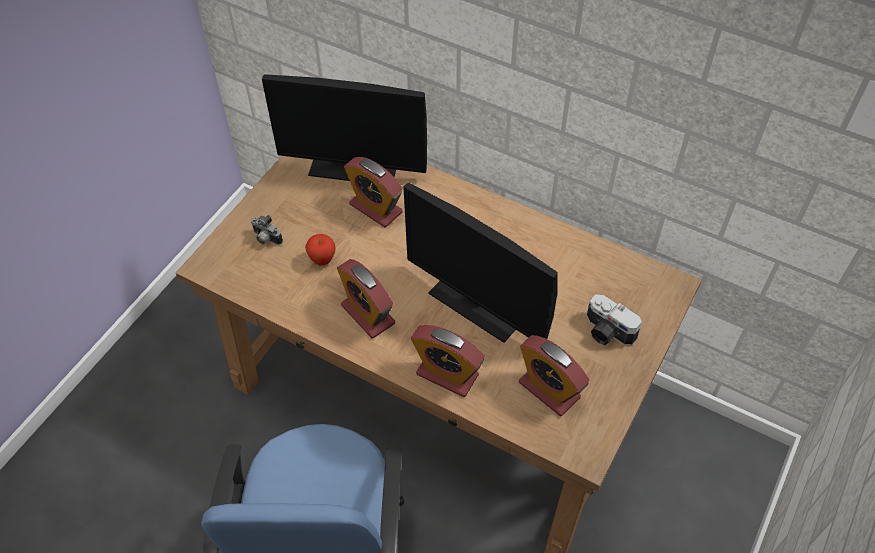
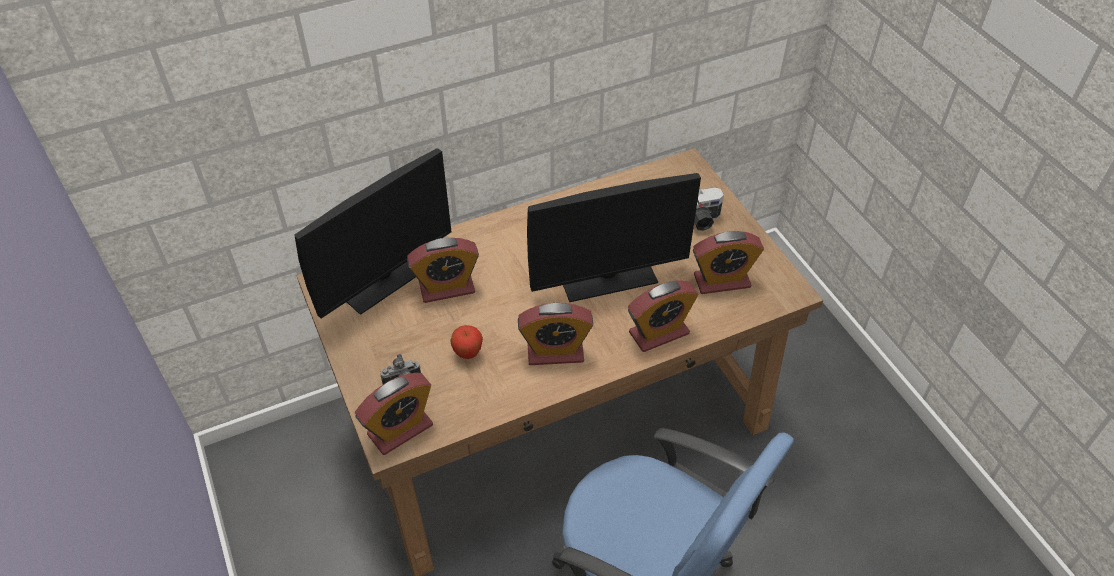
camera: 55 degrees left, 5 degrees down
none -> alarm clock [355,373,433,455]

